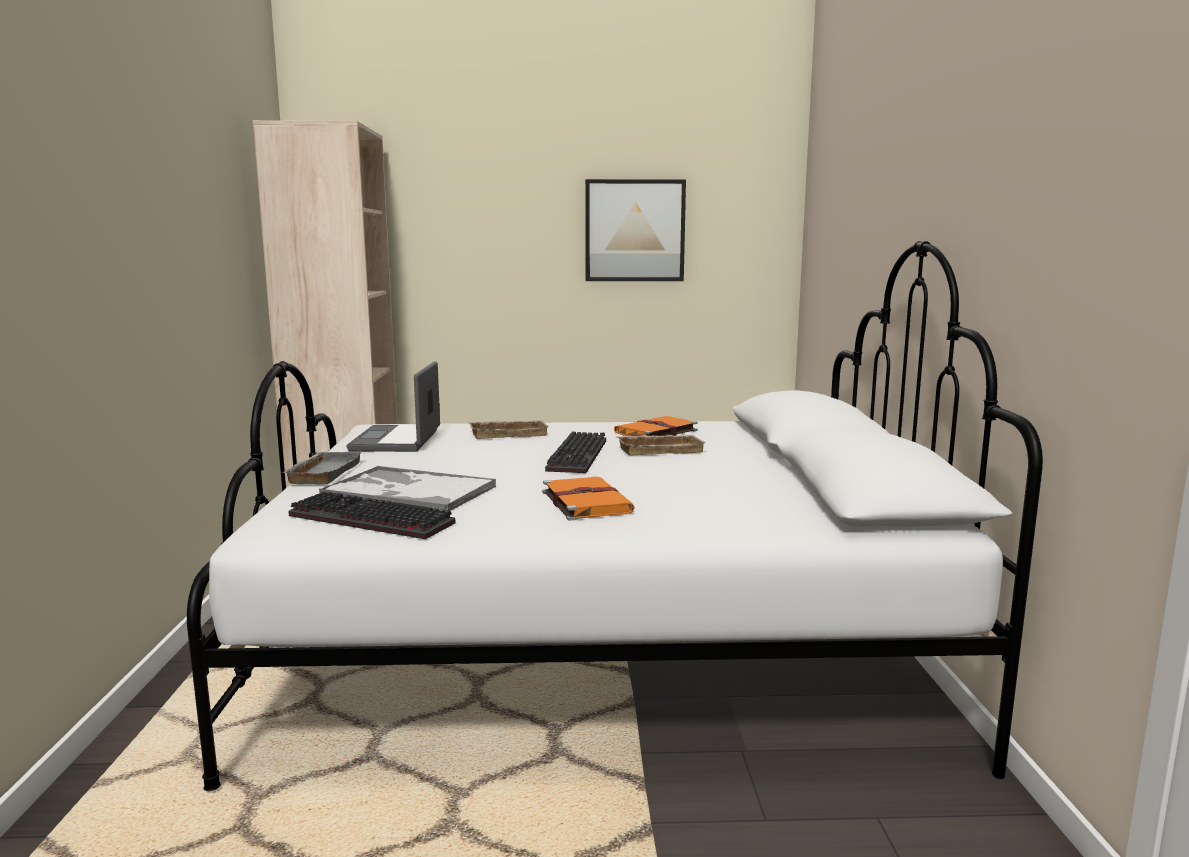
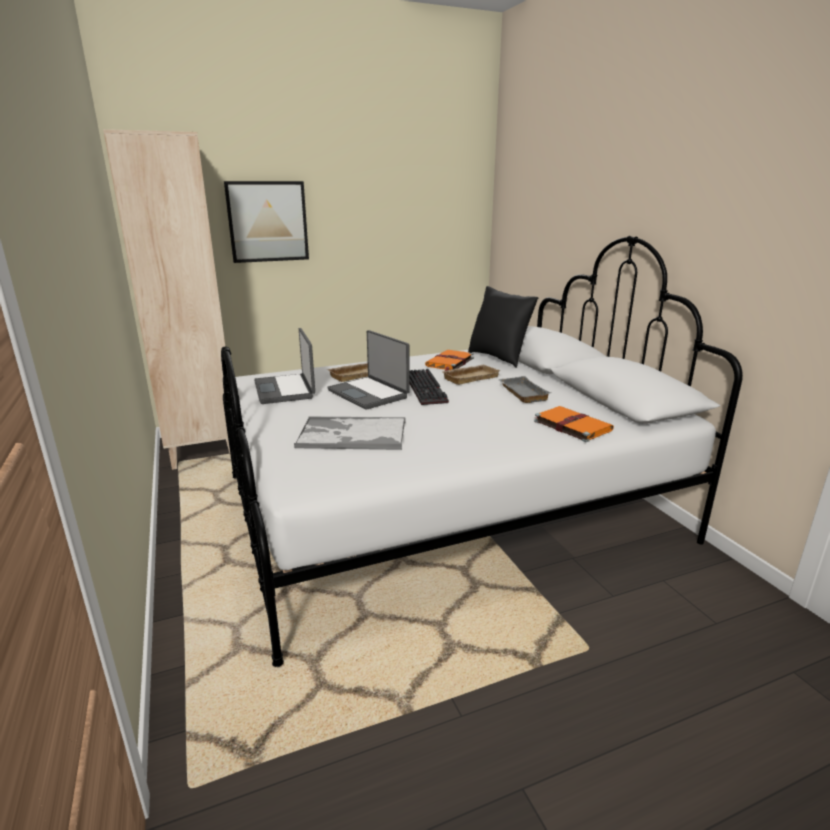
camera: 20 degrees left, 10 degrees up
grey tray [281,451,362,485] -> grey tray moved to [499,376,551,403]
keyboard [288,492,455,539] -> none
orange book [542,476,635,521] -> orange book moved to [534,406,614,442]
picture [585,179,686,281] -> picture moved to [224,181,309,263]
none -> laptop [327,330,410,410]
none -> black pillow [468,286,538,368]

